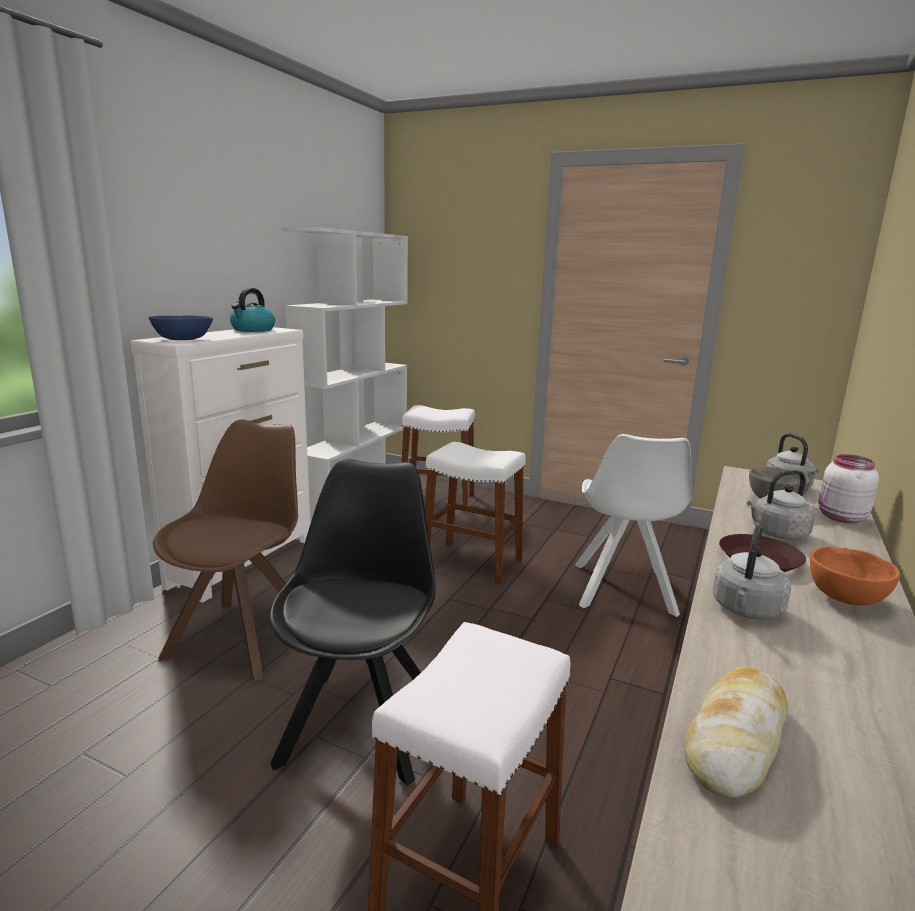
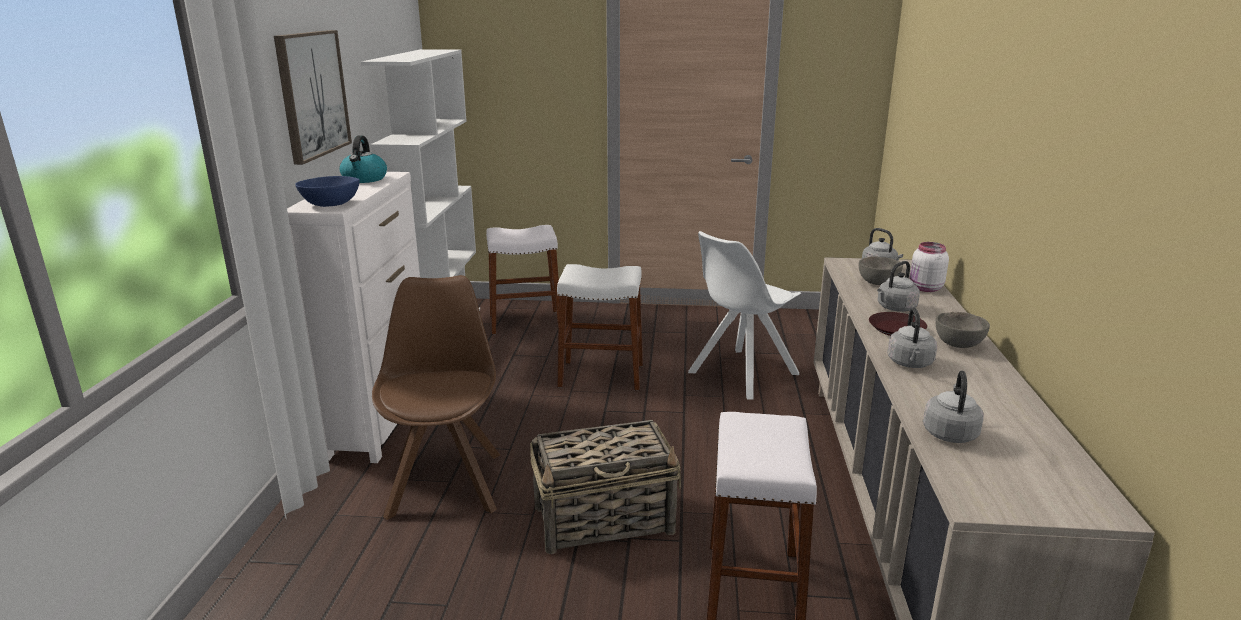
camera: 20 degrees left, 5 degrees up
black chair [270,459,436,786] -> basket [530,420,681,554]
white chair [575,434,692,617] -> white chair turned 60 degrees clockwise [688,231,801,399]
bread [684,667,788,799] -> grey kettle [923,371,984,443]
orange bowl [810,547,900,605] -> grey bowl [936,312,990,348]
none -> picture [274,30,352,165]

